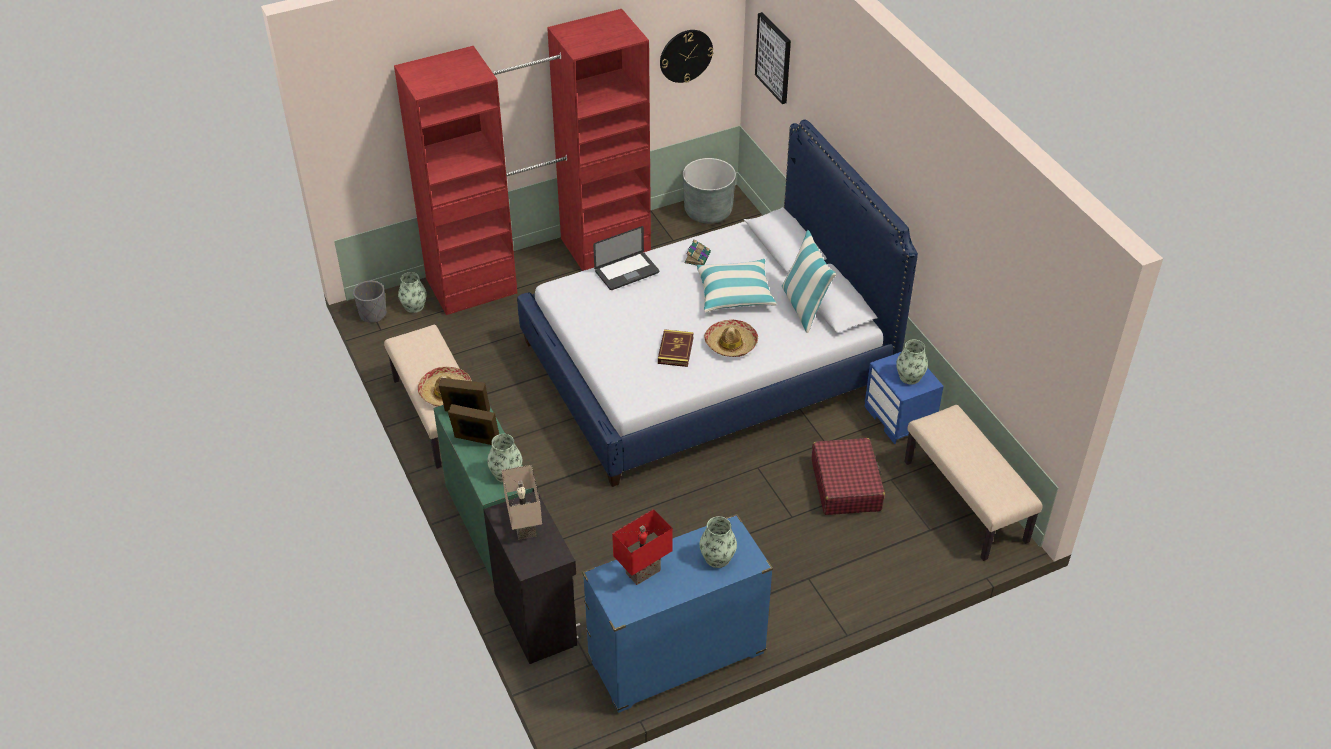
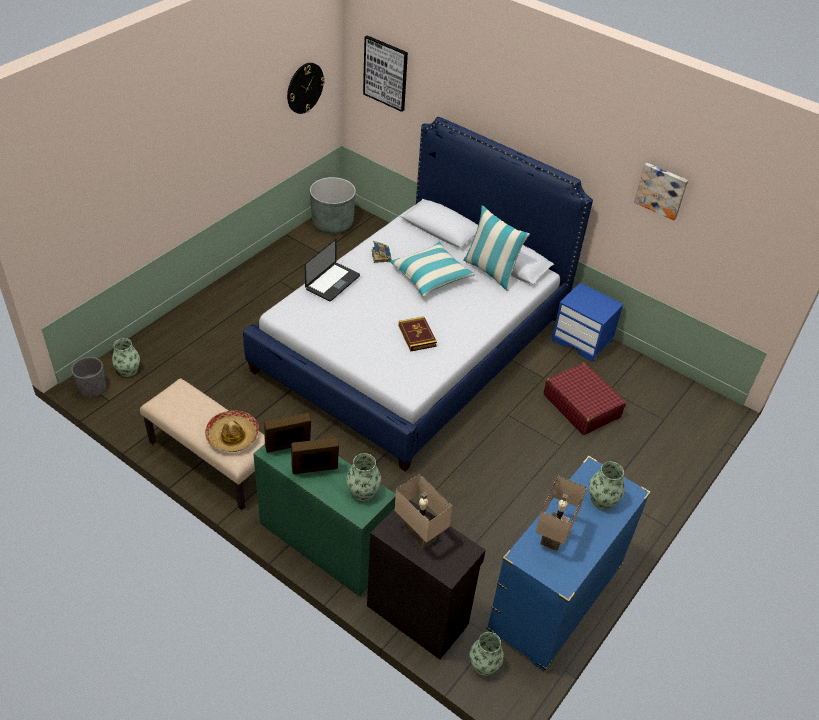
camera: 30 degrees left, 0 degrees up
red wardrobe [394,9,651,315] -> none
red table lamp [612,509,673,585] -> beige table lamp [536,476,587,551]
hat [704,320,758,357] -> none
vase [896,339,928,384] -> vase moved to [469,632,504,676]
beige bench [904,405,1043,561] -> none
none -> picture [634,163,688,220]

